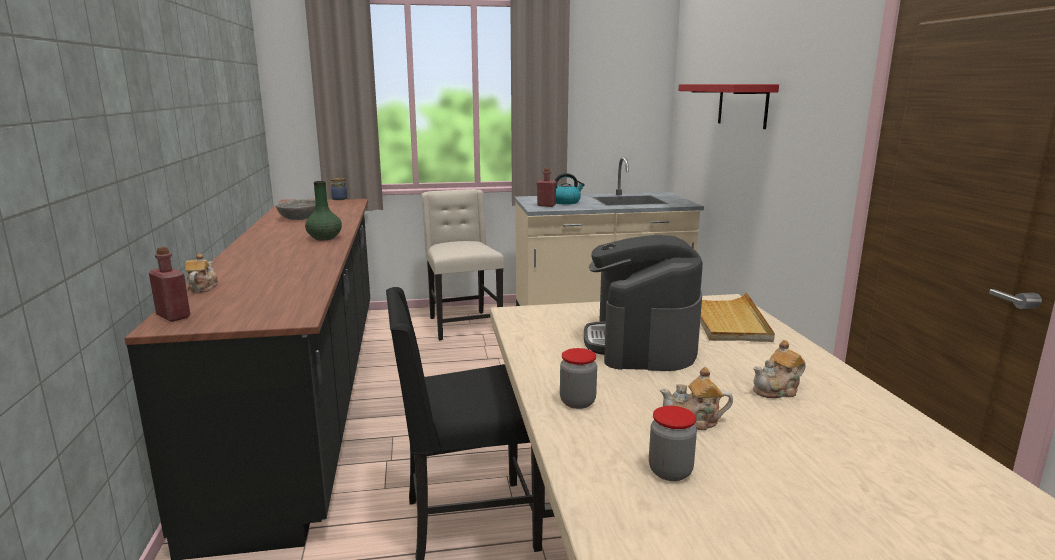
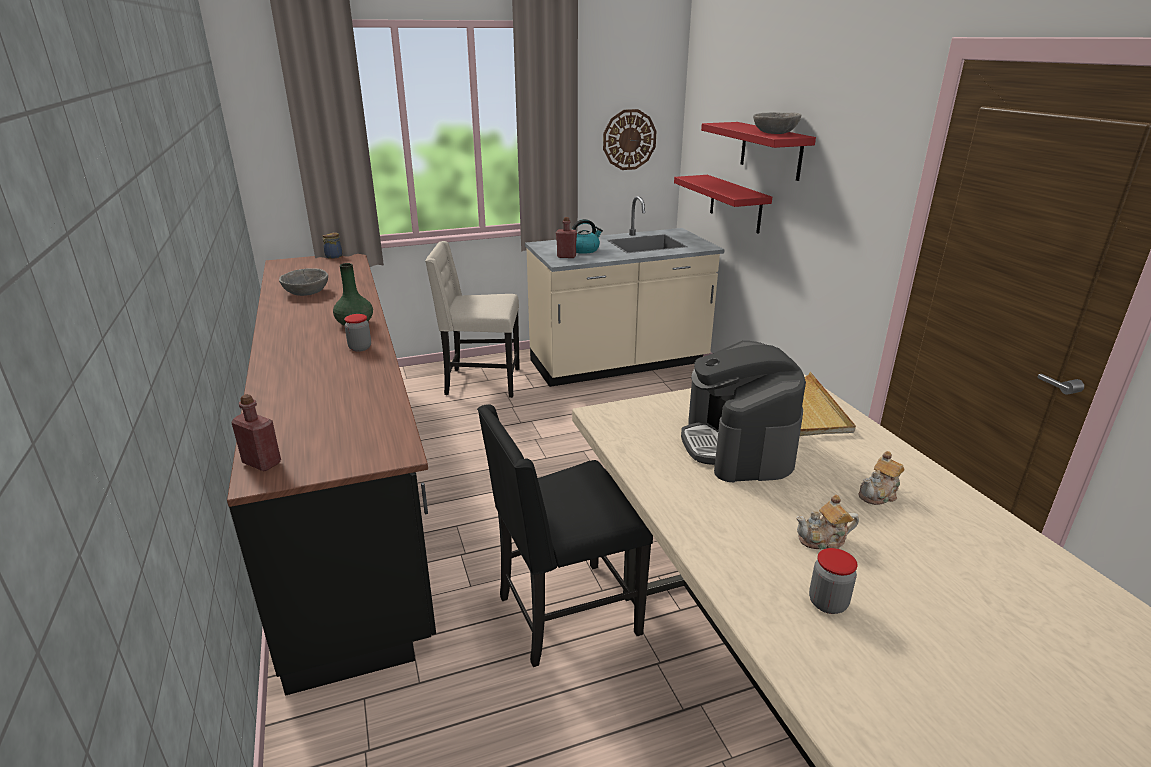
camera: 10 degrees left, 10 degrees up
teapot [185,253,218,293] -> none
beige chair [422,189,504,341] -> beige chair turned 60 degrees counterclockwise [425,241,520,398]
jar [560,348,597,409] -> jar moved to [344,314,371,352]
none -> wall clock [603,109,656,170]
none -> red shelf [674,175,772,234]
none -> grey bowl [753,112,801,134]

